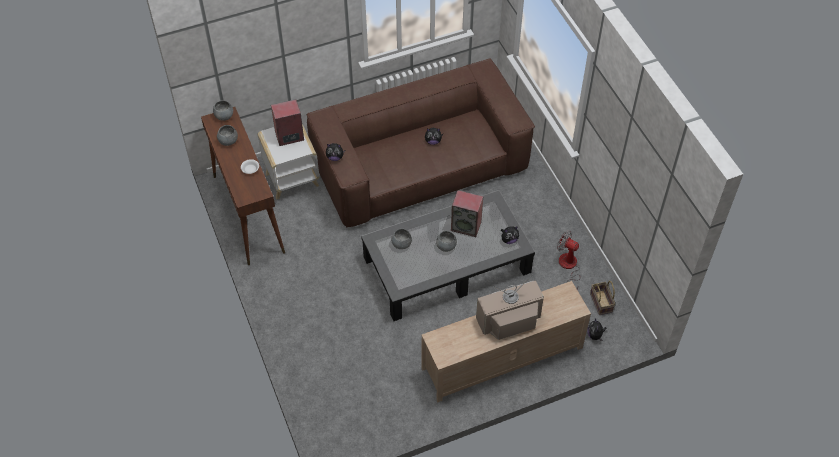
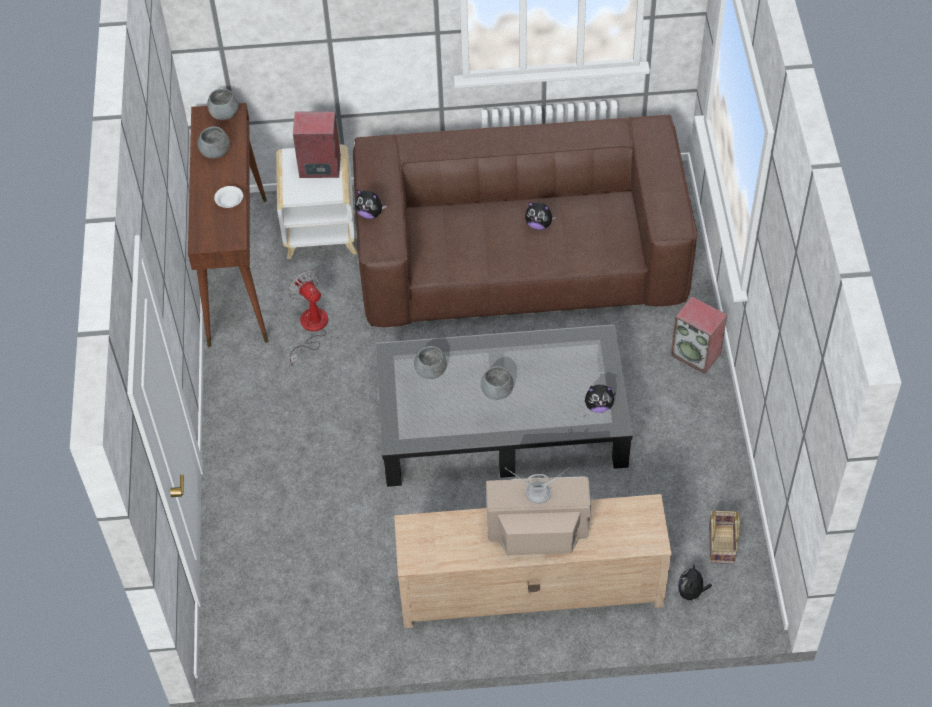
camera: 20 degrees right, 0 degrees up
speaker [451,190,483,237] -> speaker moved to [670,296,727,374]
fan [557,231,580,290] -> fan moved to [288,271,328,366]

